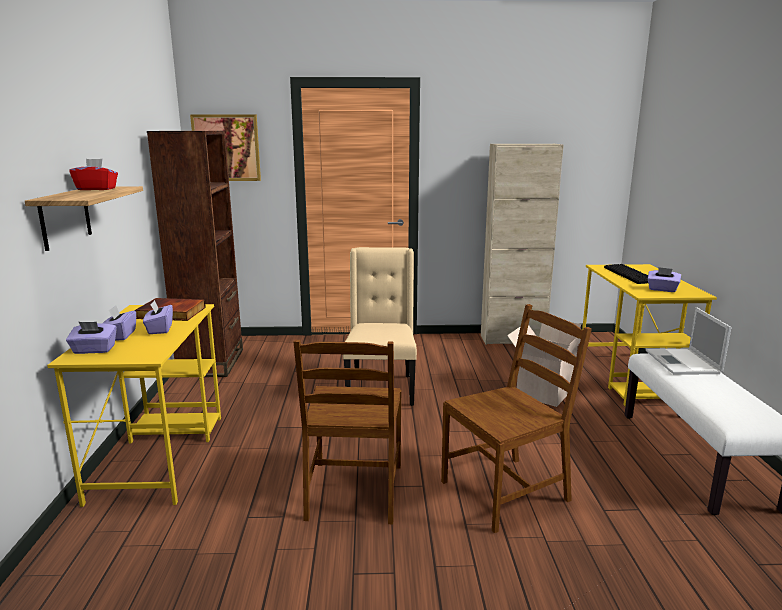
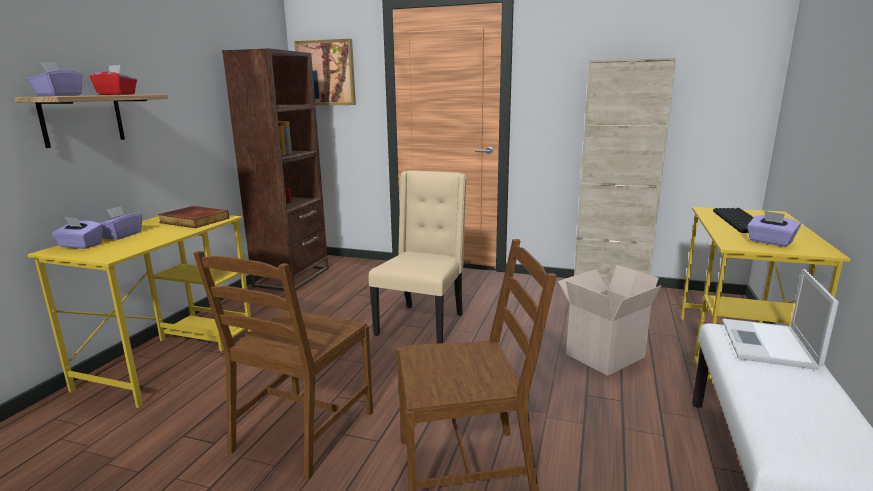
camera: 20 degrees right, 0 degrees up
purple tissue box [143,300,173,334] -> purple tissue box moved to [27,62,82,96]

